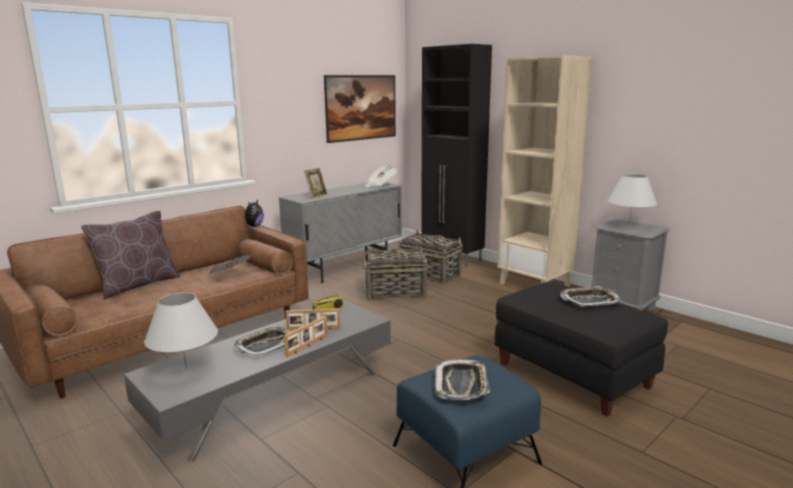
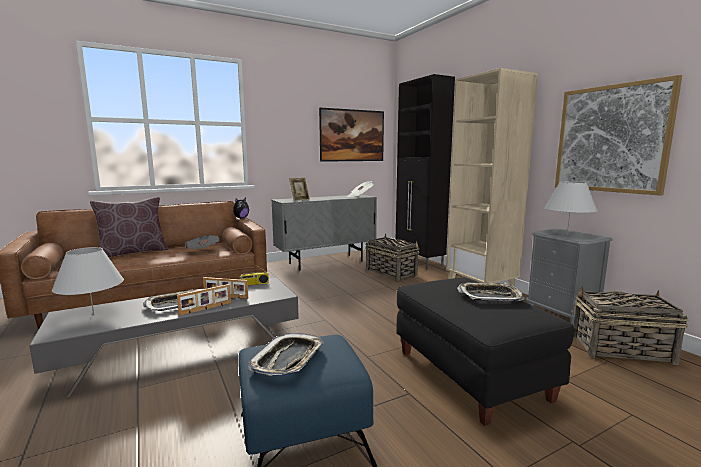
camera: 15 degrees right, 5 degrees down
basket [363,245,428,300] -> basket moved to [573,286,688,365]
none -> picture [555,75,682,196]

